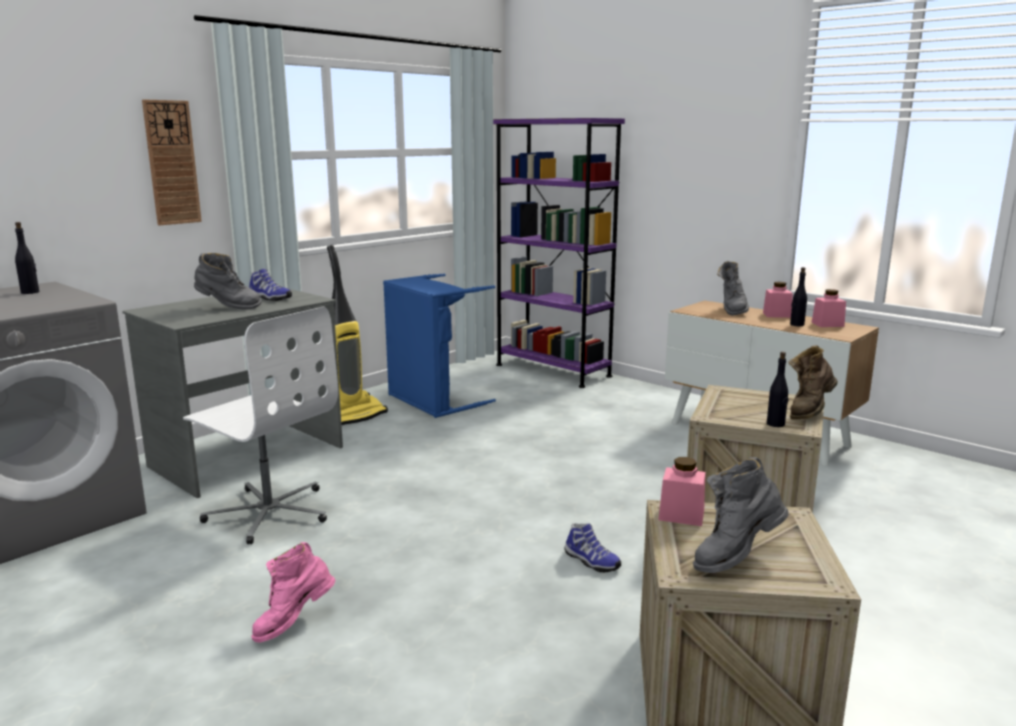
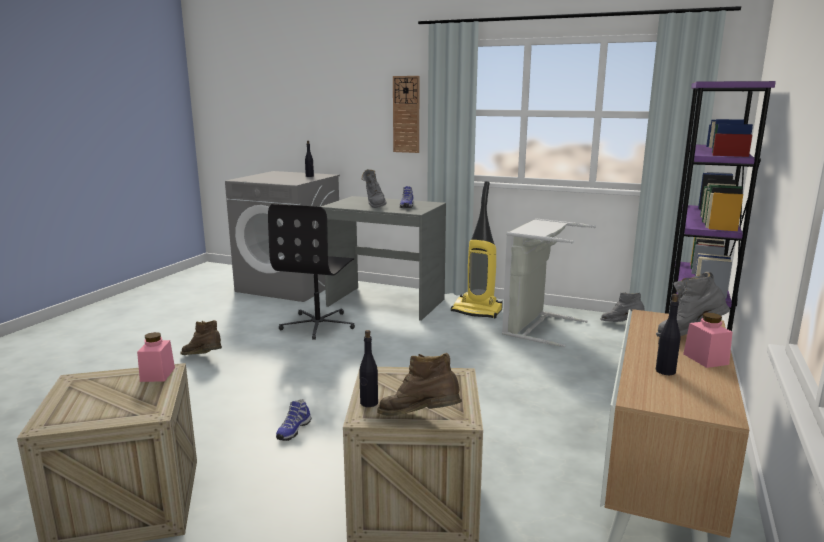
camera: 70 degrees right, 0 degrees up
white office chair [183,306,338,544] -> black office chair [268,204,355,340]
pink boot [251,542,335,643] -> brown boot [180,320,222,355]
blue laundry basket [383,273,496,418] -> grey laundry basket [502,218,596,347]
grey boot [693,457,789,573] -> grey boot moved to [600,292,645,322]
pink jar [812,289,846,327] -> none

